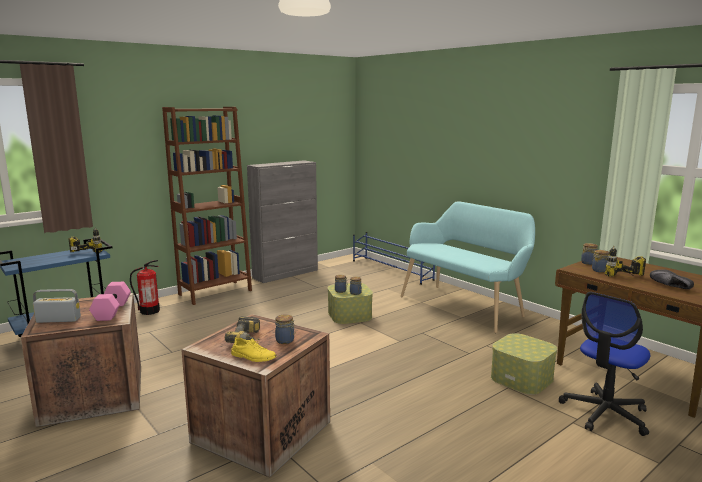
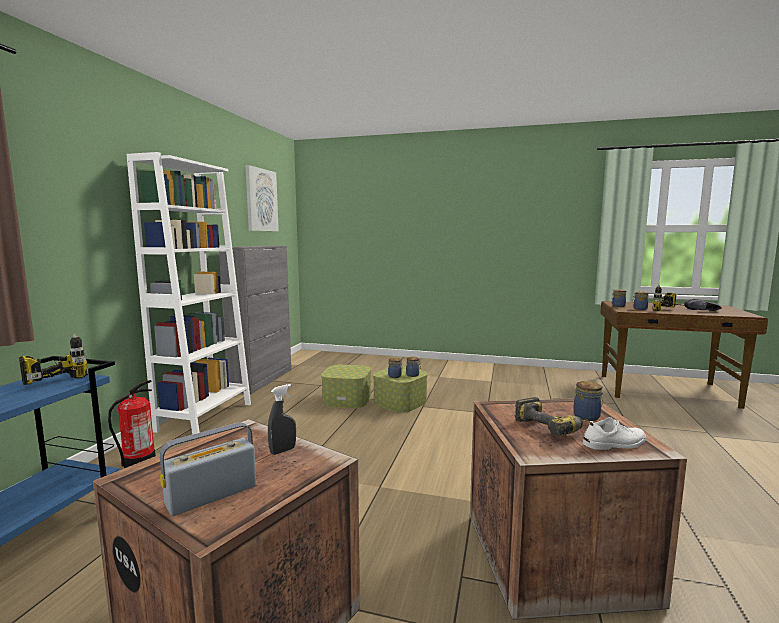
camera: 35 degrees left, 5 degrees down
pink dumbbell [89,282,131,321] -> grey spray bottle [268,384,296,455]
brown bookcase [162,107,252,305] -> white bookcase [127,152,251,435]
yellow shoe [231,337,276,362] -> white shoe [583,417,646,450]
blue shoe rack [353,232,435,285] -> none
turquoise bench [401,201,535,333] -> none
storage box [491,333,557,395] -> storage box moved to [321,365,371,408]
office chair [559,292,650,436] -> none
none -> picture [245,165,279,231]

